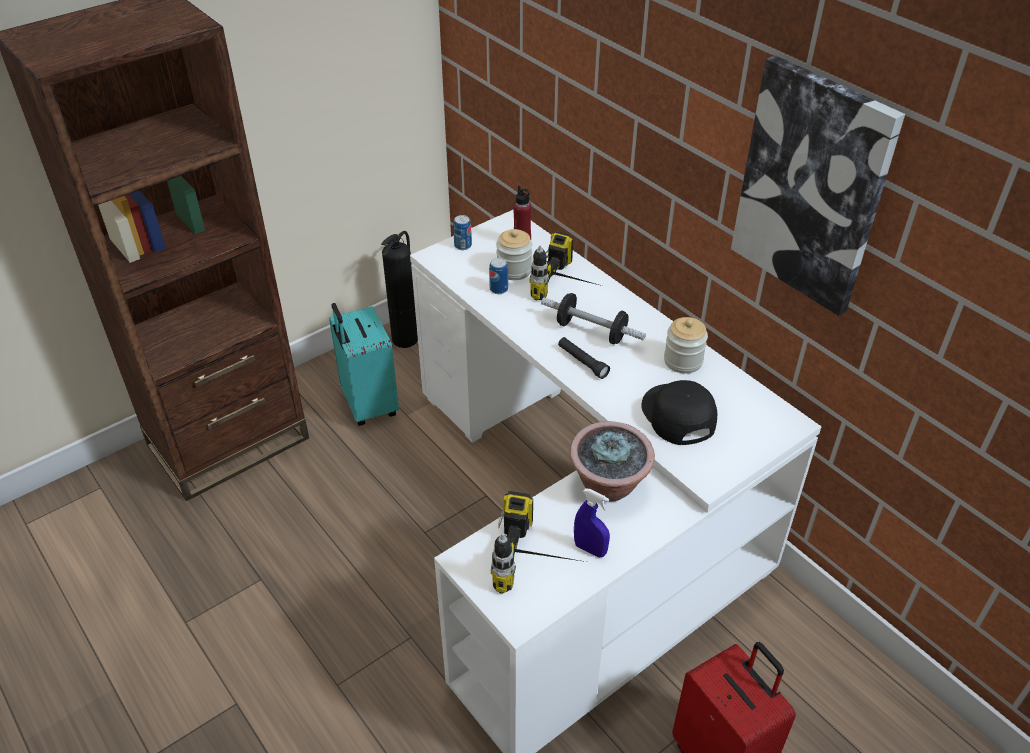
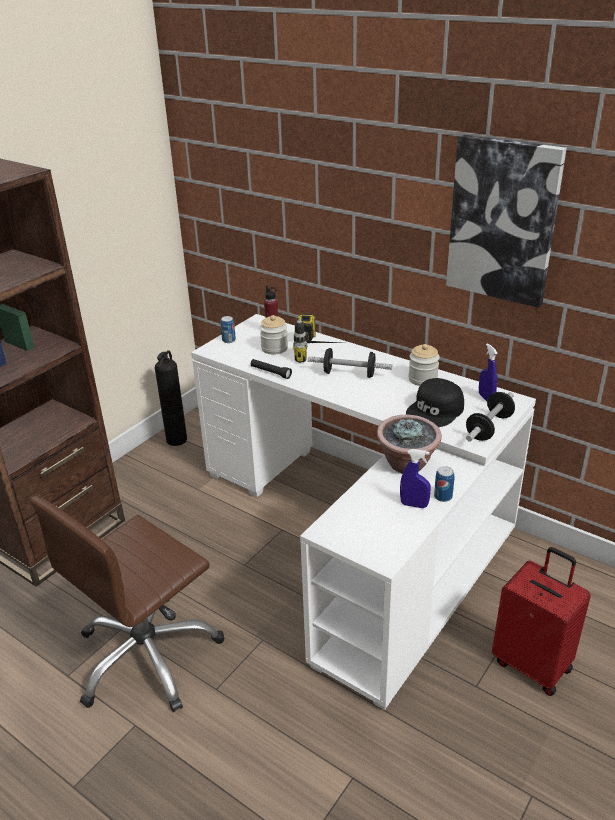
camera: 15 degrees left, 10 degrees down
turquoise suitcase [329,303,399,426] -> none
can [489,258,508,294] -> can moved to [434,466,454,502]
power drill [491,491,586,594] -> none
black flashlight [558,337,610,379] -> black flashlight moved to [251,359,292,379]
black cap [641,380,717,445] -> black cap turned 105 degrees counterclockwise [406,378,464,427]
none -> brown office chair [30,496,224,712]
none -> dumbbell [466,392,515,442]
none -> blue spray bottle [479,343,498,401]

